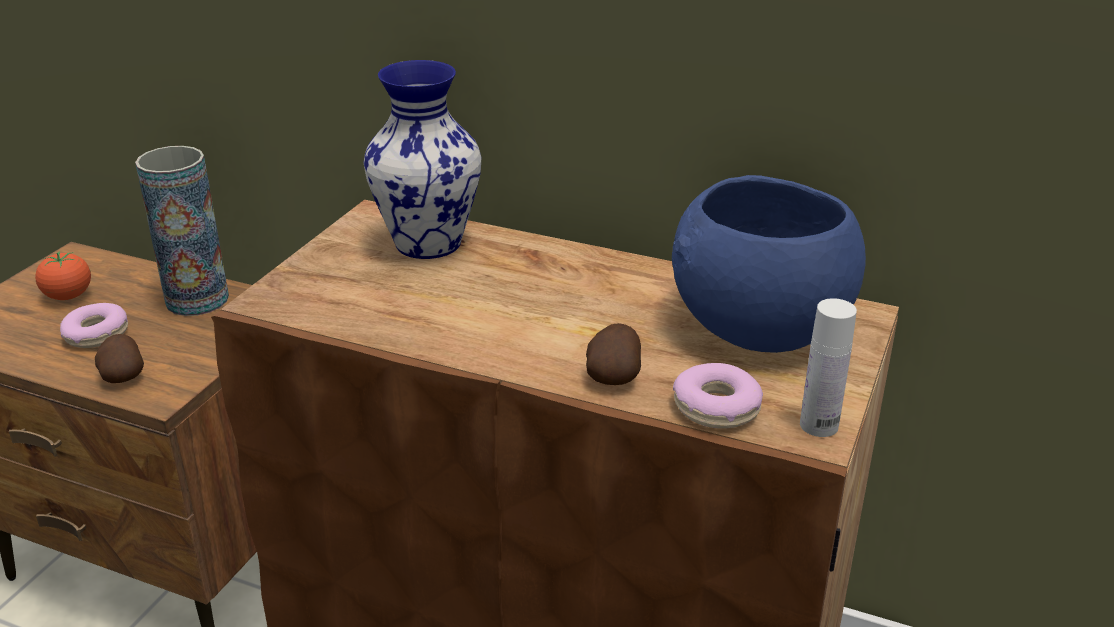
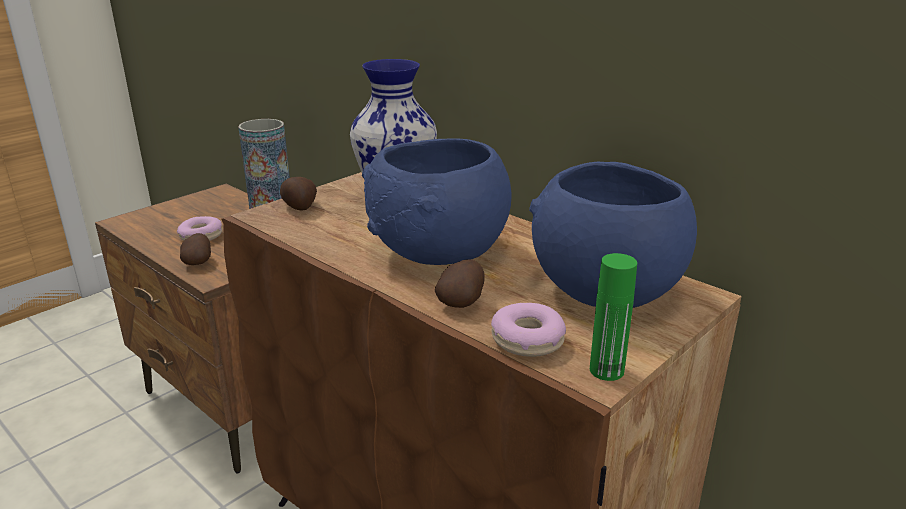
camera: 20 degrees right, 5 degrees down
tomato [35,251,91,300] -> none
white bottle [800,298,857,437] -> green bottle [590,253,637,381]
none -> potato [280,177,317,211]
none -> blue bowl [362,138,511,265]

